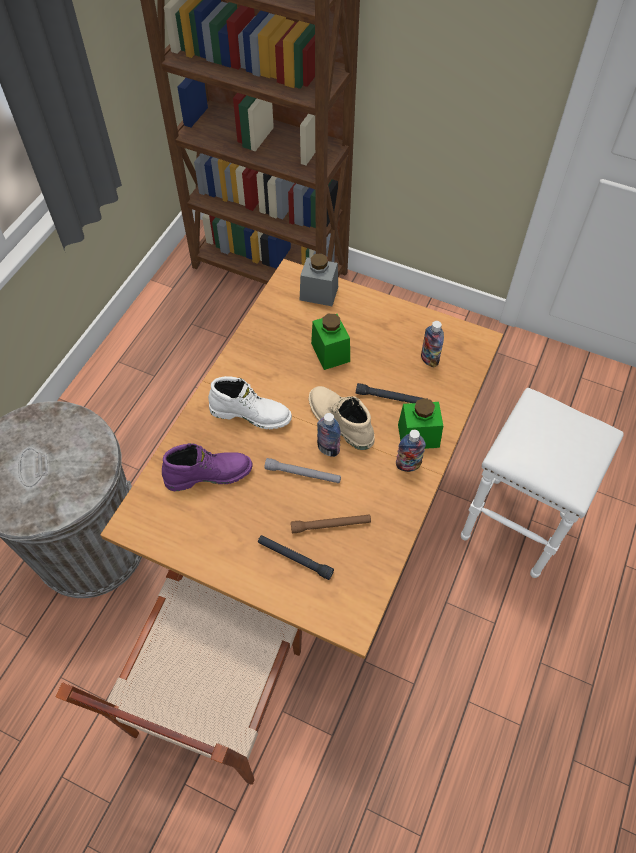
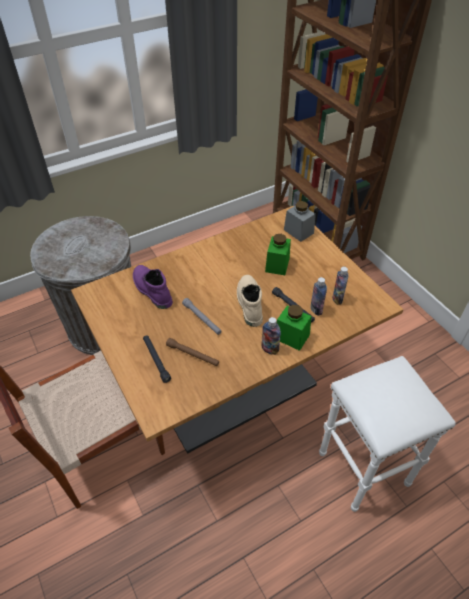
camera: 35 degrees right, 10 degrees down
purple boot [162,443,252,491] -> purple boot turned 150 degrees counterclockwise [133,265,173,309]
white boot [208,376,292,429] -> none
bottle [317,413,341,457] -> bottle moved to [310,277,327,316]

